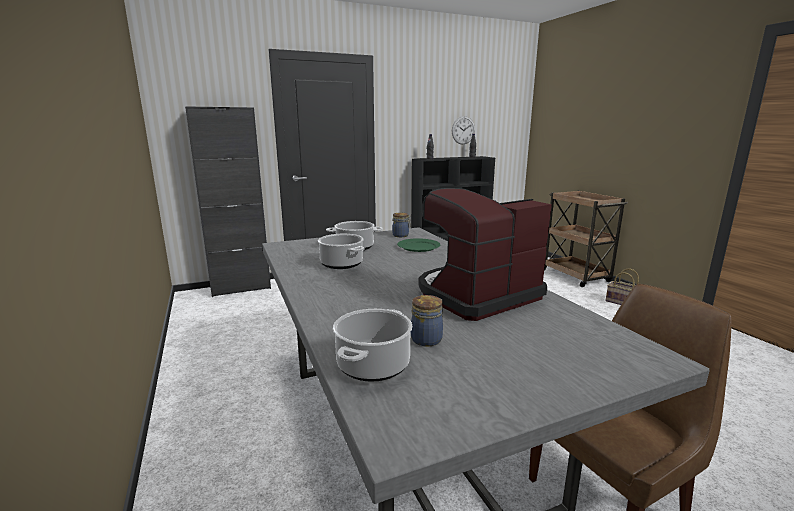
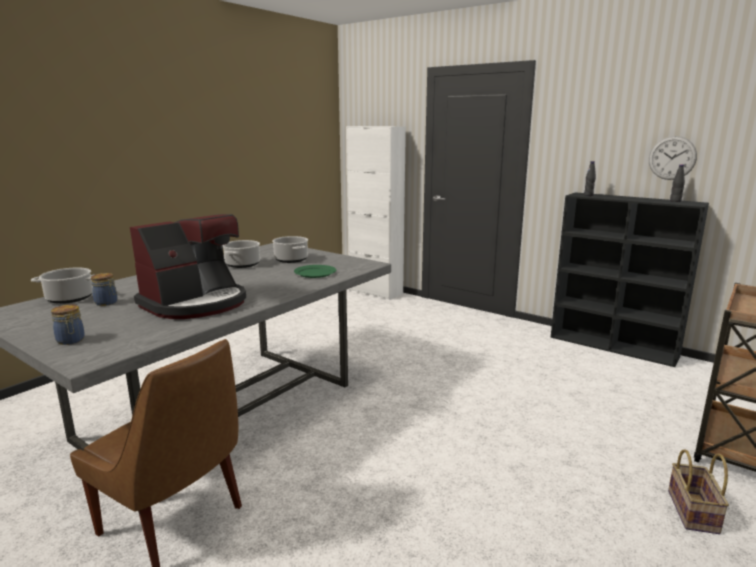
camera: 60 degrees right, 0 degrees up
black cabinet [185,106,271,297] -> white cabinet [346,126,406,300]
jar [392,212,411,237] -> jar moved to [51,304,85,345]
coffee machine [419,188,552,321] -> coffee machine turned 105 degrees clockwise [130,214,246,319]

